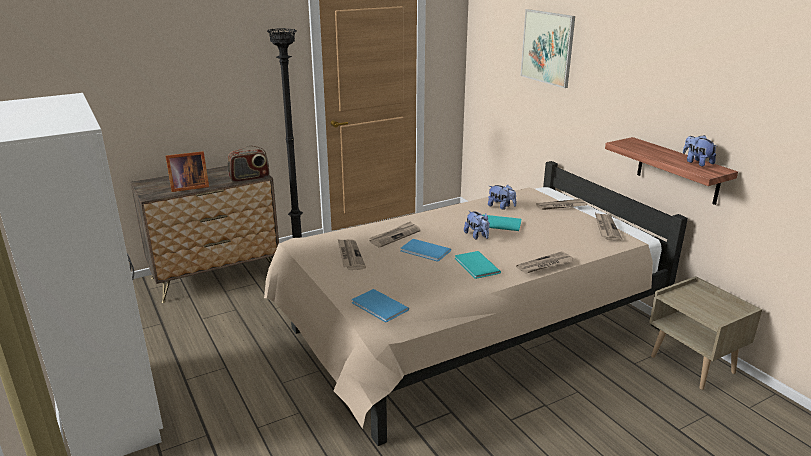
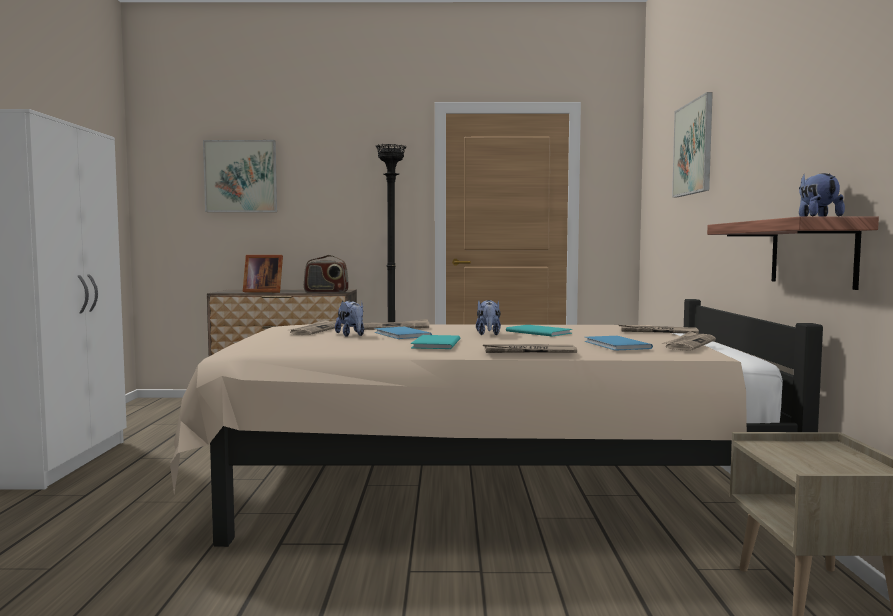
camera: 30 degrees right, 20 degrees down
blue book [352,289,409,322] -> blue book moved to [584,336,653,351]
plush toy [488,185,516,210] -> plush toy moved to [335,301,364,337]
none -> picture [203,140,277,212]

